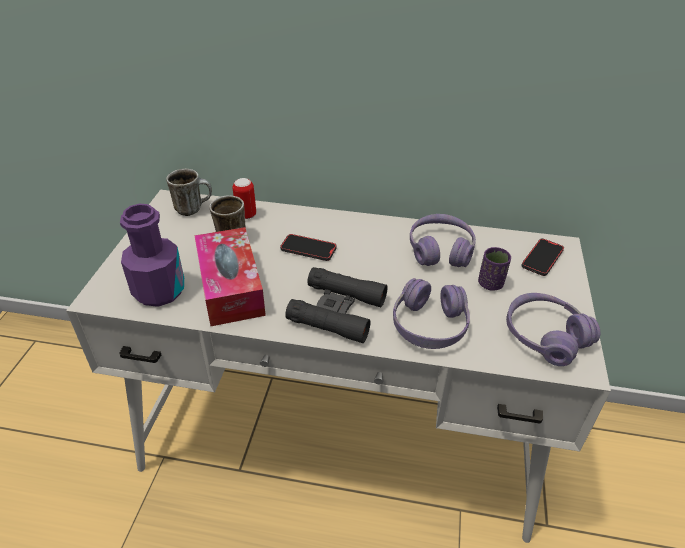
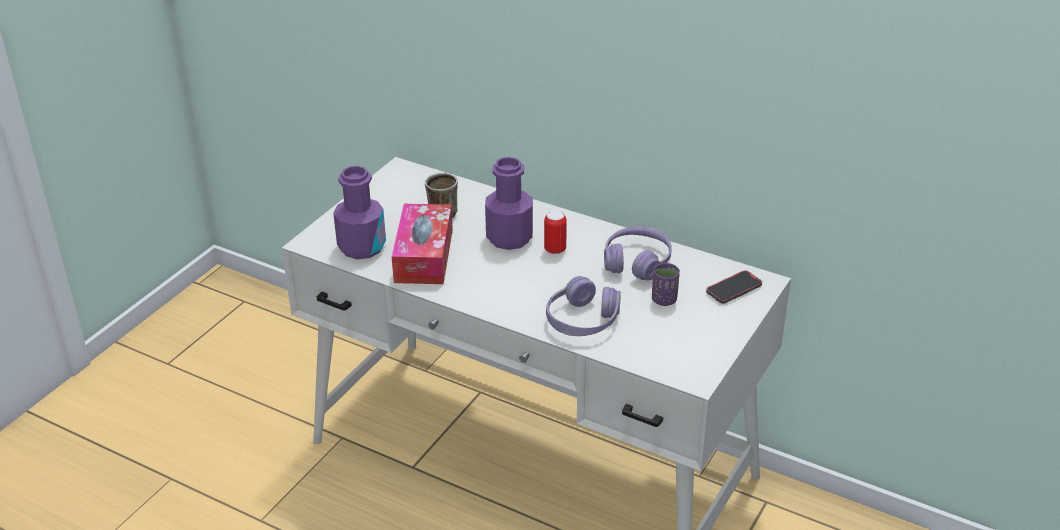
camera: 20 degrees right, 5 degrees down
mug [166,169,212,216] -> none
can [232,178,256,219] -> can moved to [544,211,567,254]
phone [280,234,337,261] -> purple bottle [485,157,533,250]
black binoculars [285,267,388,343] -> none
purple headphones [506,293,600,366] -> none

